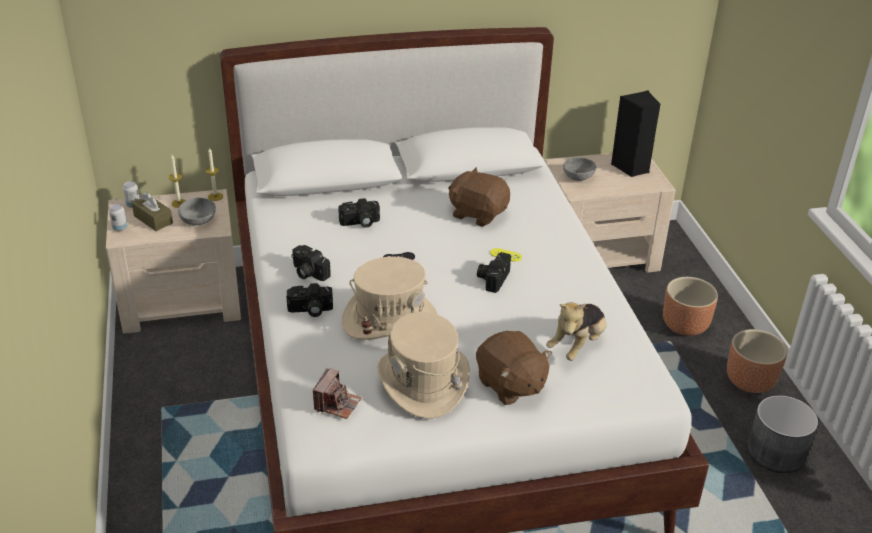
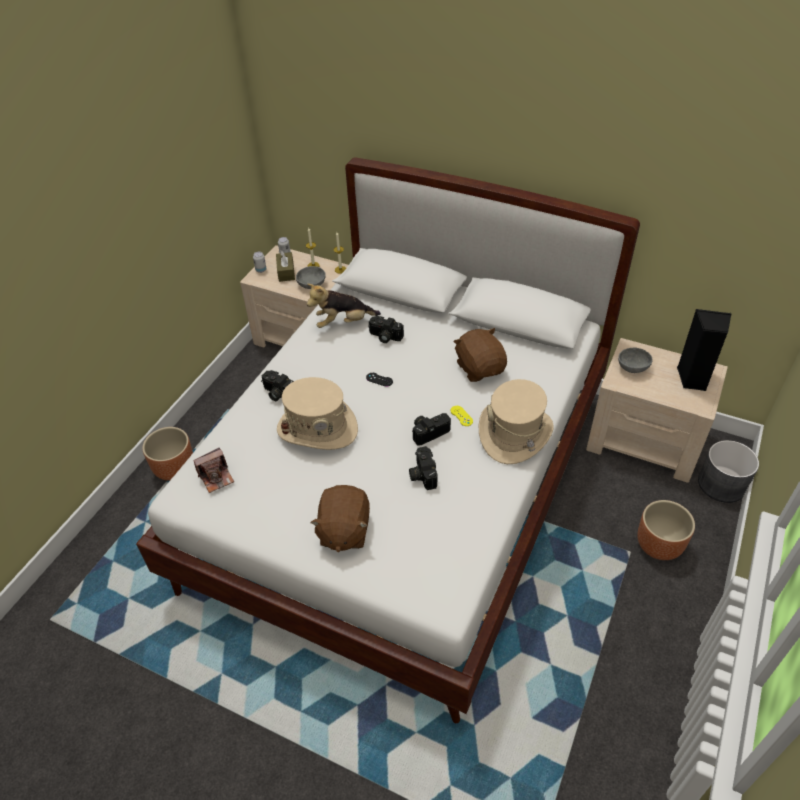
camera: 40 degrees right, 10 degrees up
camera [291,245,331,281] -> camera moved to [409,446,438,490]
beige hat [377,312,470,418] -> beige hat moved to [479,379,554,464]
plush toy [546,303,607,361] -> plush toy moved to [307,284,381,328]
brown planter [727,329,787,393] -> brown planter moved to [142,427,193,481]
grey planter [747,395,818,473] -> grey planter moved to [698,440,759,503]

